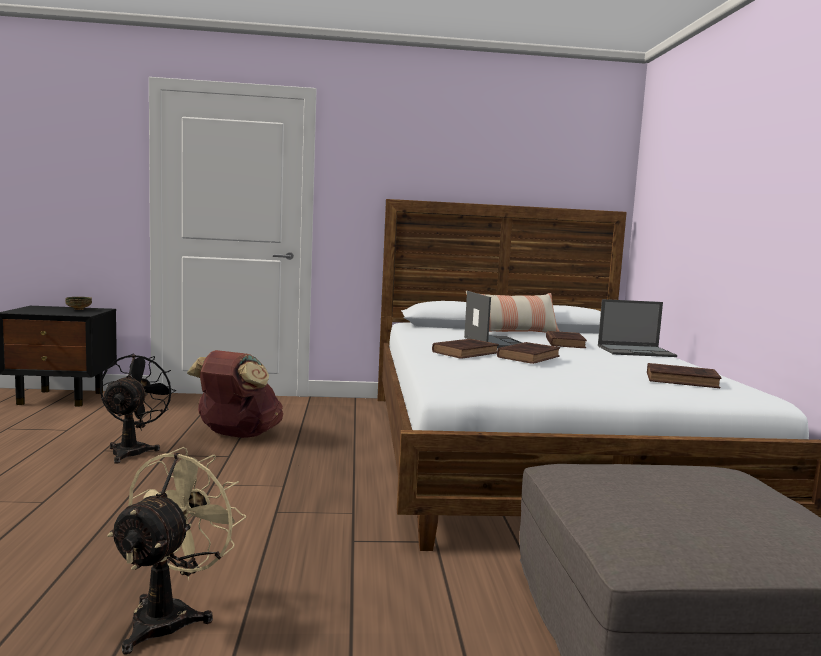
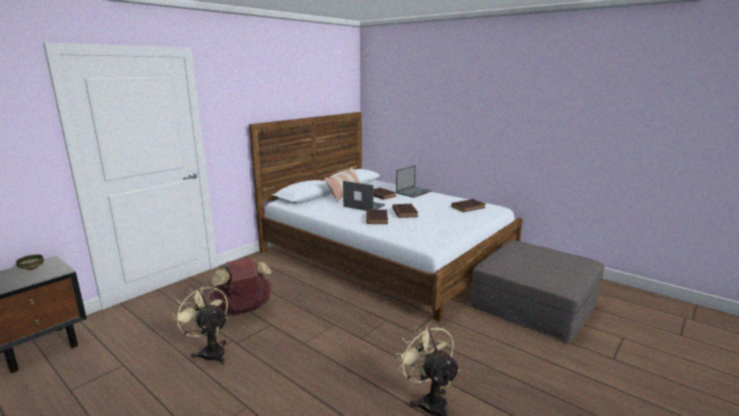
camera: 45 degrees left, 10 degrees up
black fan [100,354,176,464] -> beige fan [173,283,228,364]

